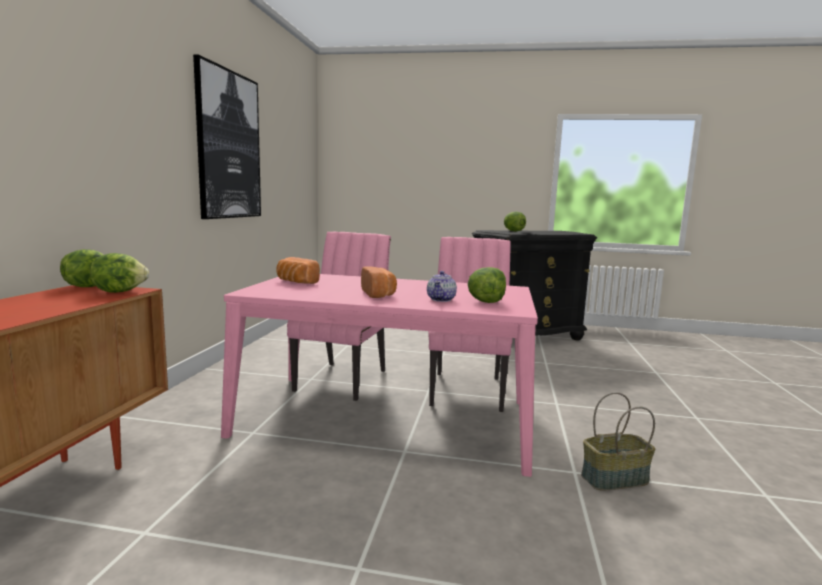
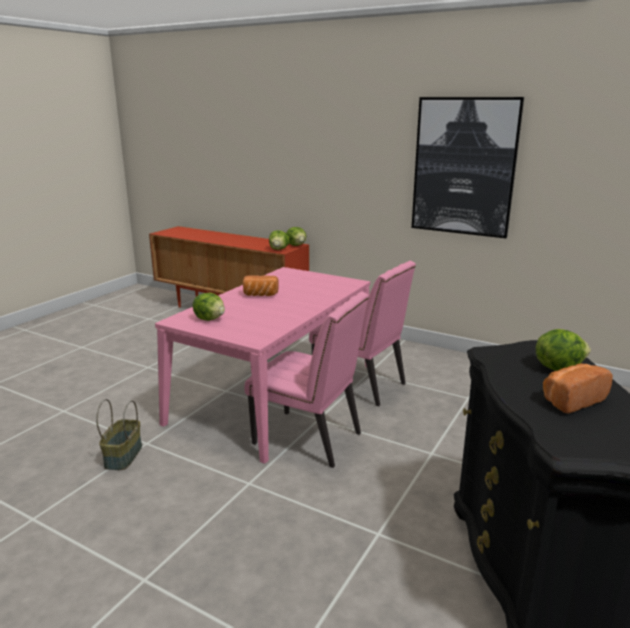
camera: 110 degrees right, 10 degrees up
bread [276,257,320,284] -> bread moved to [543,364,613,414]
teapot [427,271,457,302] -> none

